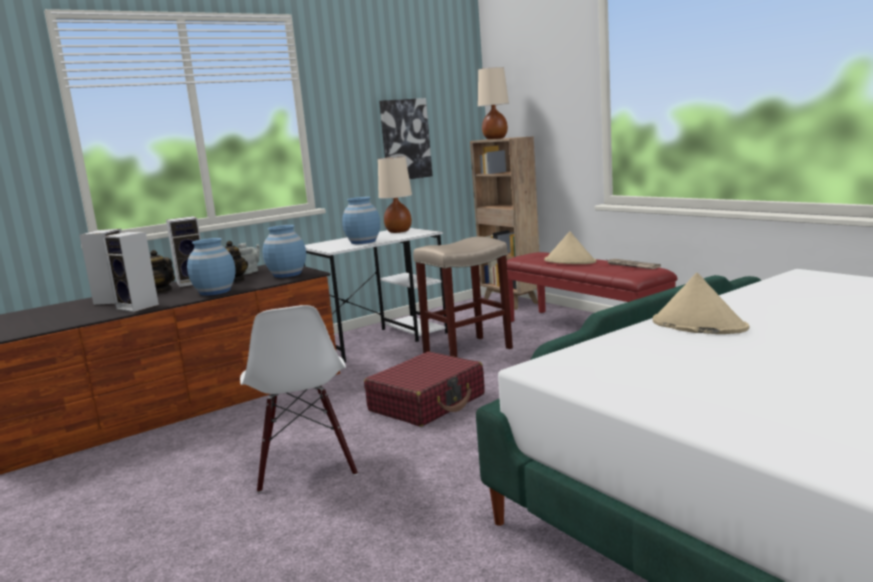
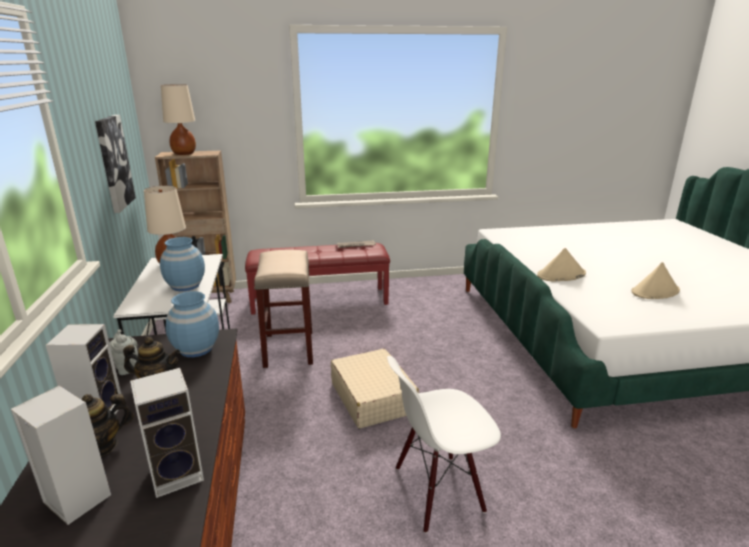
camera: 65 degrees left, 10 degrees up
blue vase [187,238,236,296] -> none
white chair [240,305,358,493] -> white chair turned 150 degrees clockwise [387,356,501,533]
red suitcase [364,352,485,427] -> beige suitcase [331,349,419,428]
beige hat [544,231,596,264] -> beige hat moved to [631,262,680,299]

